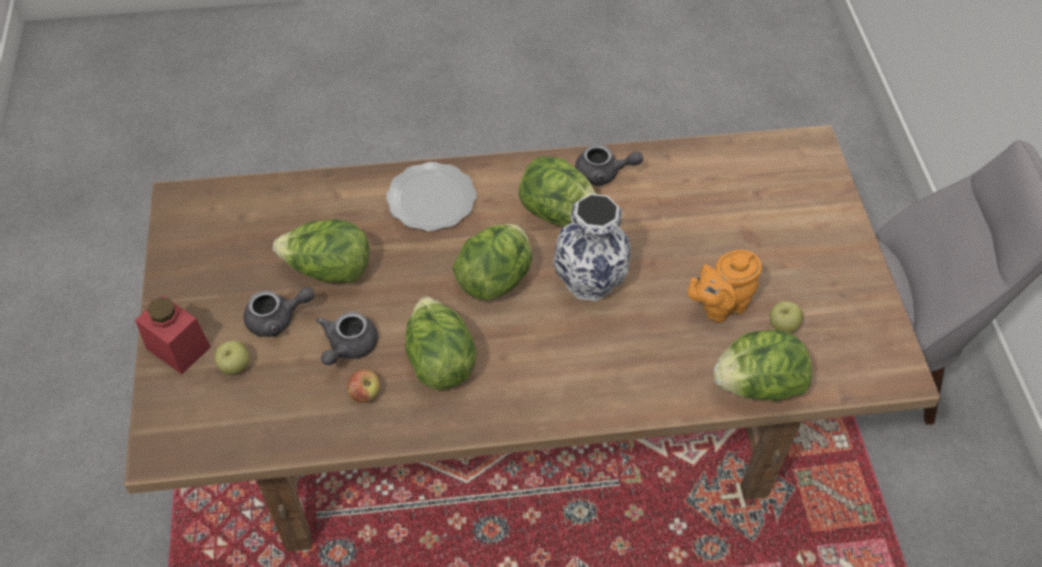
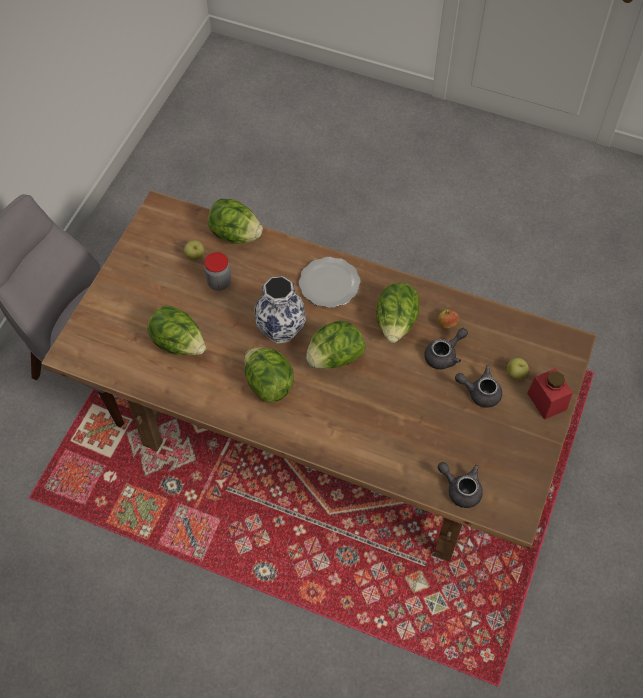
camera: 150 degrees left, 5 degrees up
lettuce [273,219,369,283] -> lettuce moved to [147,305,206,355]
plate [386,162,476,231] -> plate moved to [299,257,361,308]
grey teapot [575,144,643,186] -> grey teapot moved to [438,462,483,508]
orange teapot [688,250,762,322] -> jar [204,252,231,291]

